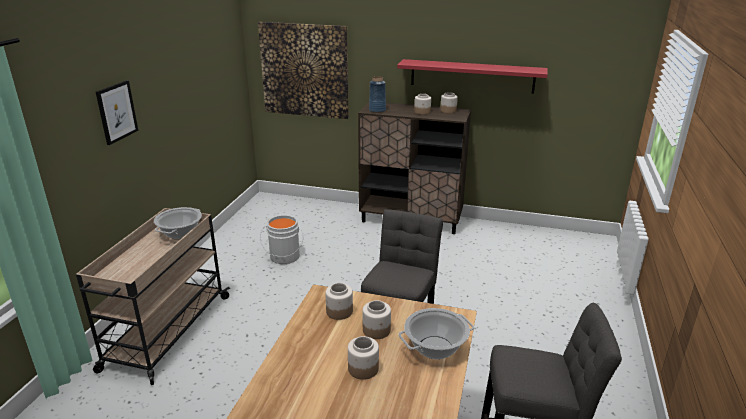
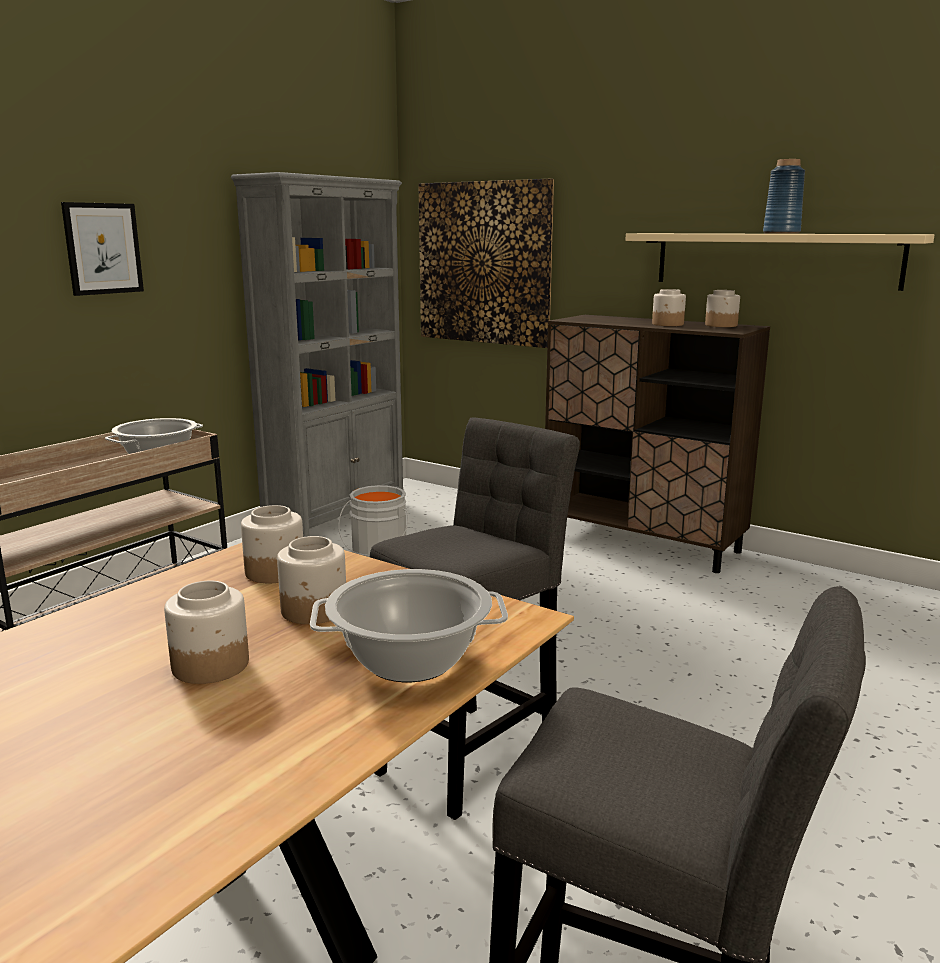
camera: 20 degrees right, 10 degrees down
blue vase [369,76,386,113] -> blue vase moved to [763,159,805,234]
red shelf [397,59,548,94] -> beige shelf [625,233,934,291]
none -> grey bookcase [231,172,403,537]

